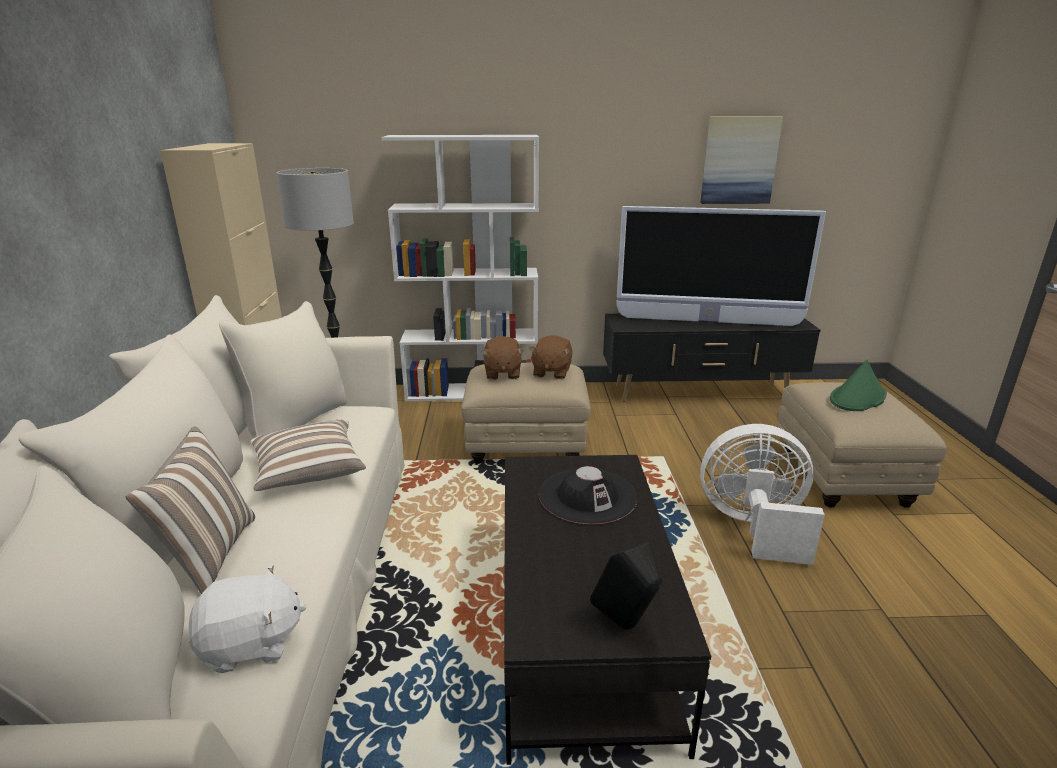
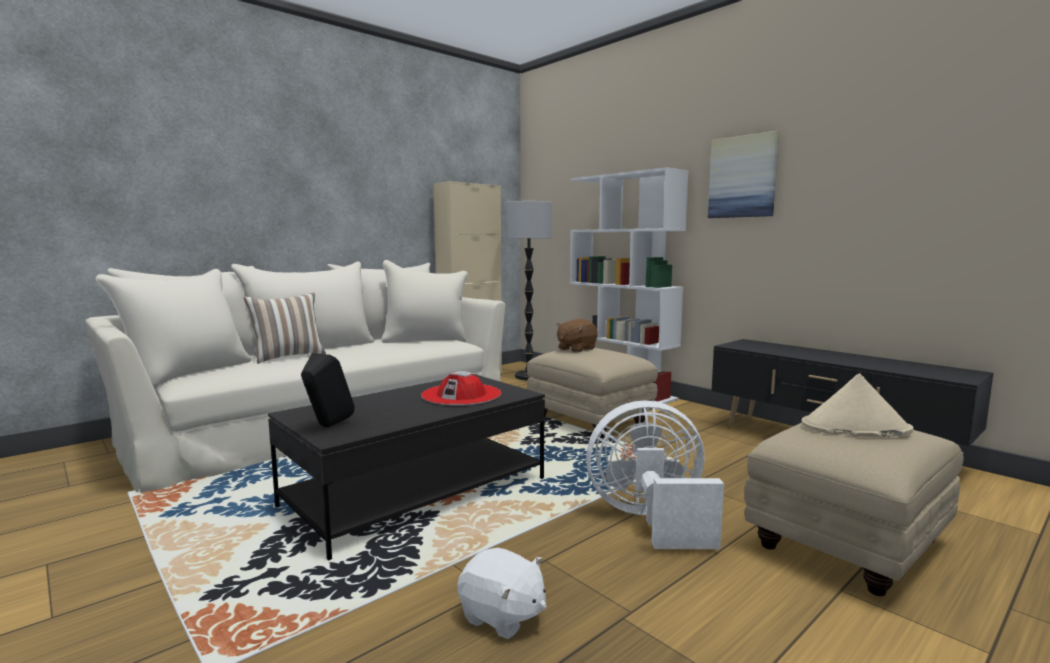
camera: 50 degrees right, 15 degrees down
white plush toy [188,565,307,673] -> white plush toy moved to [457,548,547,639]
pillow [250,420,366,491] -> none
brown plush toy [529,335,573,379] -> none
black hat [539,466,637,524] -> red hat [421,371,501,406]
television [616,206,826,326] -> none
picture [700,116,783,204] -> picture moved to [708,131,779,218]
white fan [700,424,825,565] -> white fan turned 60 degrees counterclockwise [586,400,724,549]
green hat [830,360,887,411] -> beige hat [801,373,913,437]

